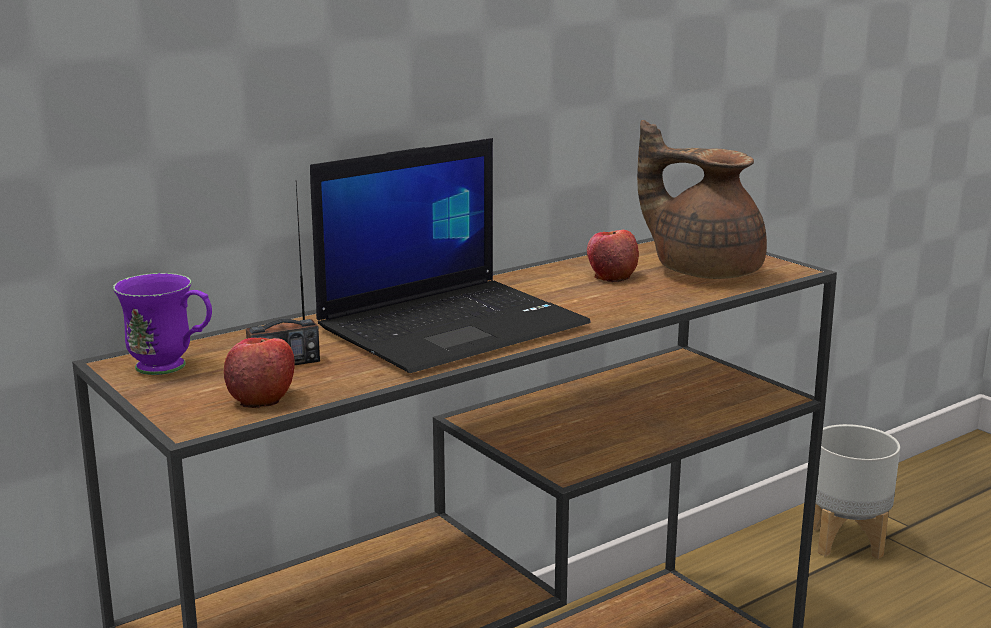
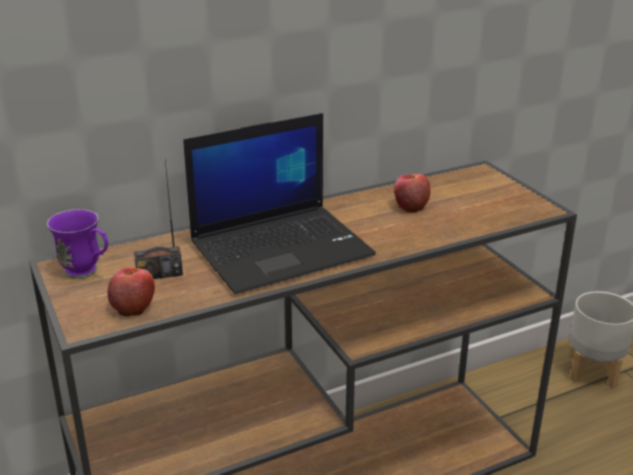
camera: 10 degrees right, 10 degrees up
brown teapot [637,120,767,279] -> none

